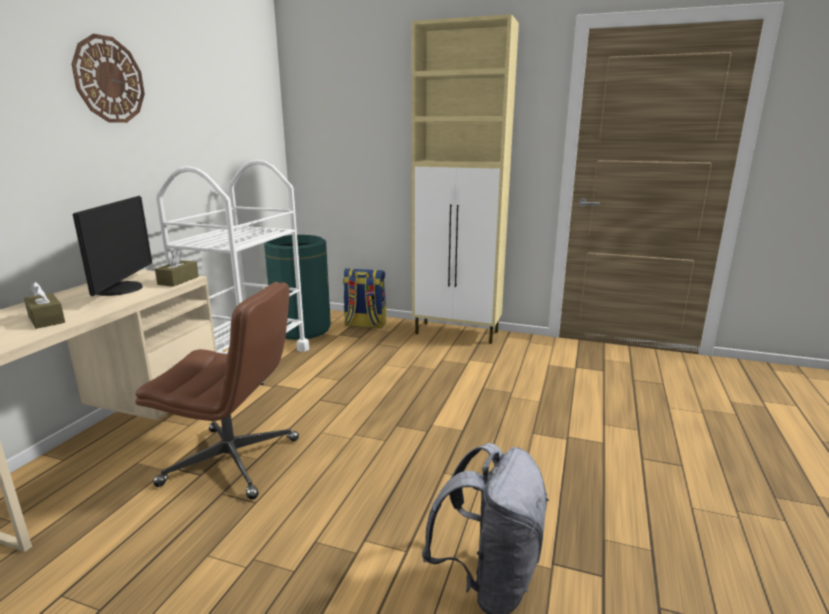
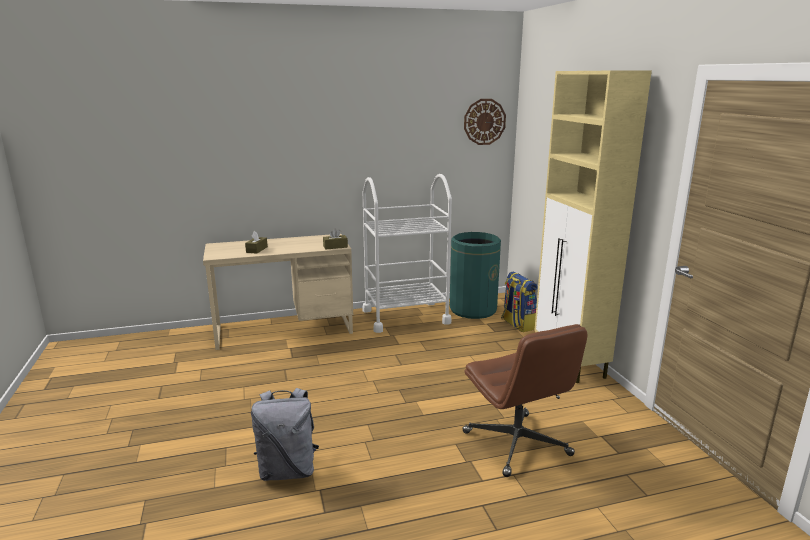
camera: 55 degrees right, 0 degrees up
wall clock [72,34,145,123] -> wall clock moved to [464,99,506,145]
monitor [73,196,152,296] -> none
brown office chair [135,282,299,500] -> brown office chair moved to [462,324,587,477]

